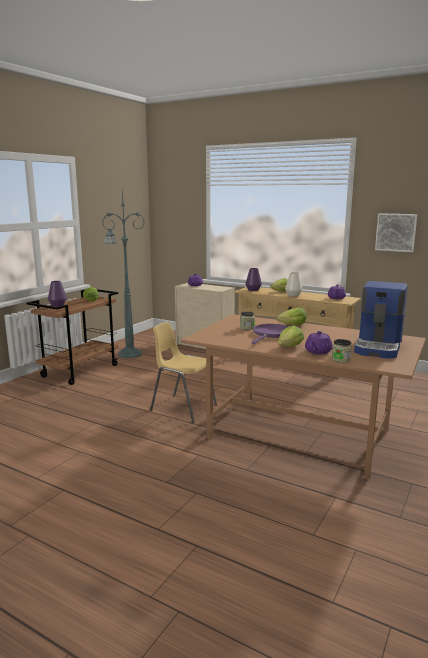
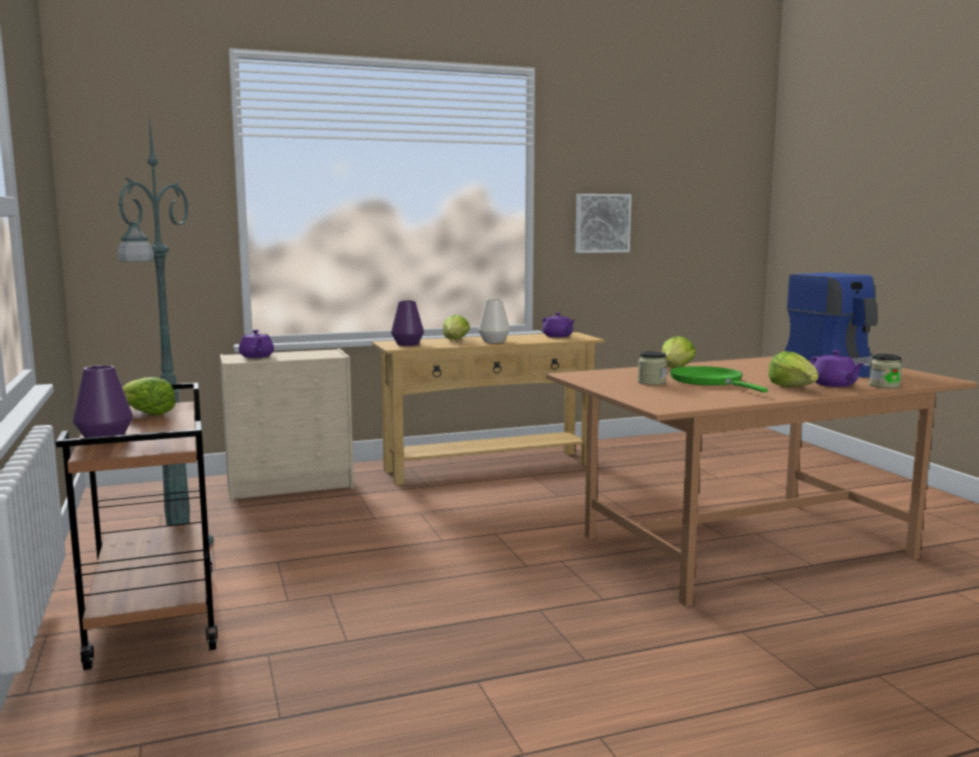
camera: 50 degrees left, 5 degrees down
yellow chair [150,322,217,422] -> none
purple frying pan [252,324,289,344] -> green frying pan [669,366,768,392]

